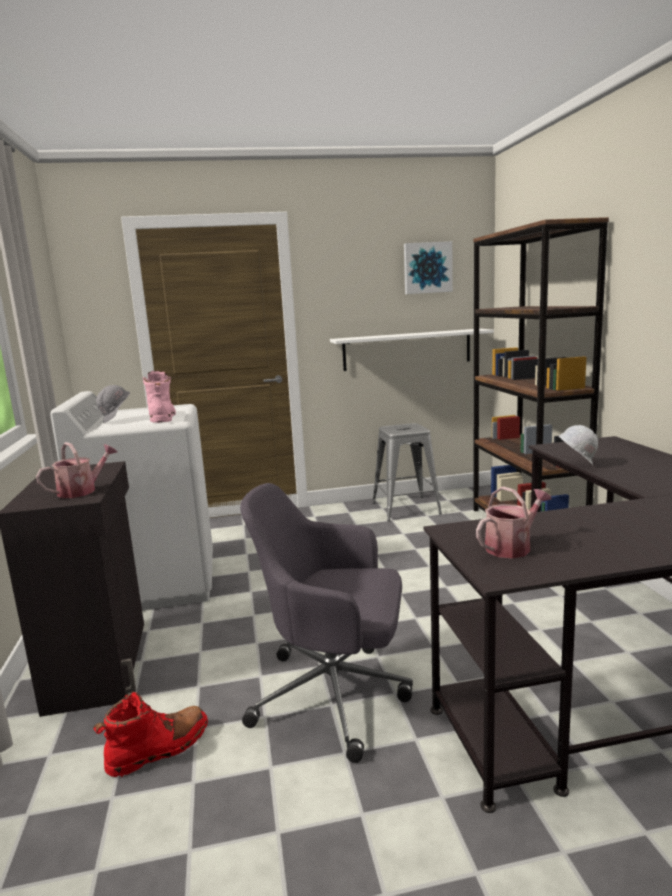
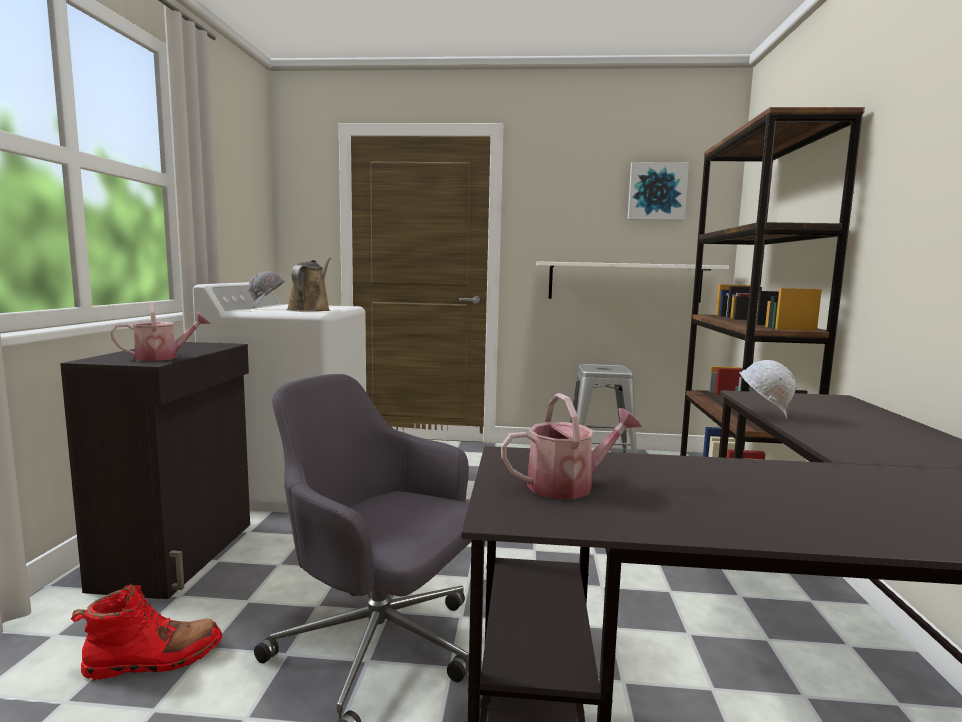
camera: 15 degrees right, 5 degrees down
pink boot [142,371,176,423] -> brown watering can [286,257,331,312]

